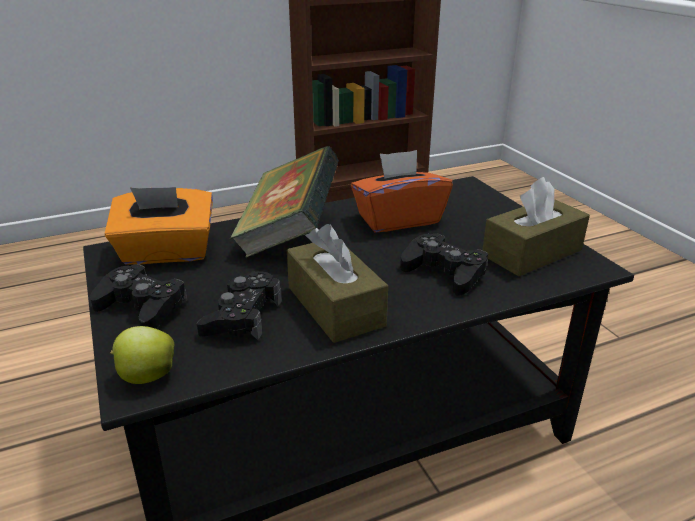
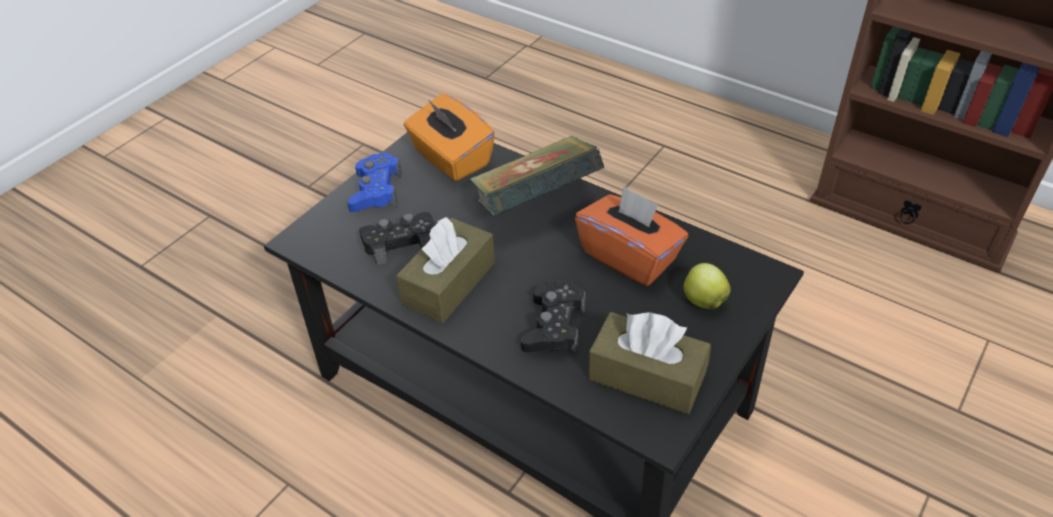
camera: 60 degrees right, 15 degrees up
black game controller [90,264,188,329] -> blue game controller [348,153,402,212]
apple [110,326,175,384] -> apple moved to [684,263,731,309]

